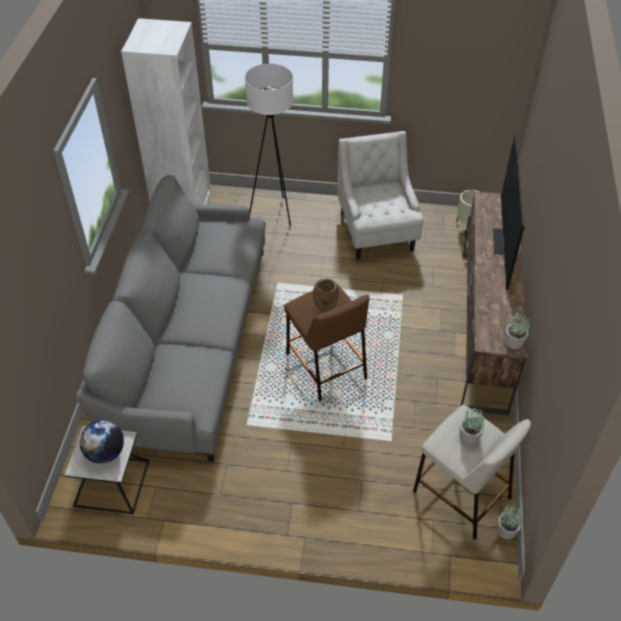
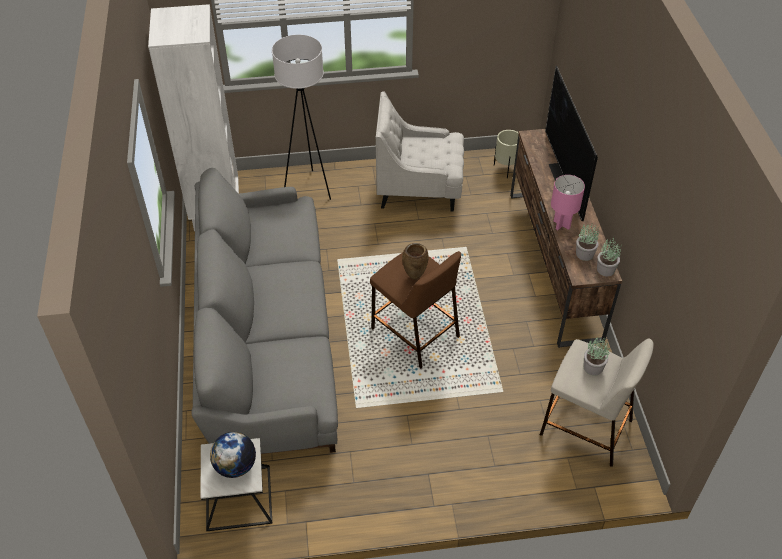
camera: 15 degrees left, 0 degrees up
white armchair [337,131,424,260] -> white armchair turned 60 degrees counterclockwise [376,91,464,212]
potted plant [497,505,523,539] -> potted plant moved to [576,224,599,261]
none -> pink table lamp [551,175,585,230]

